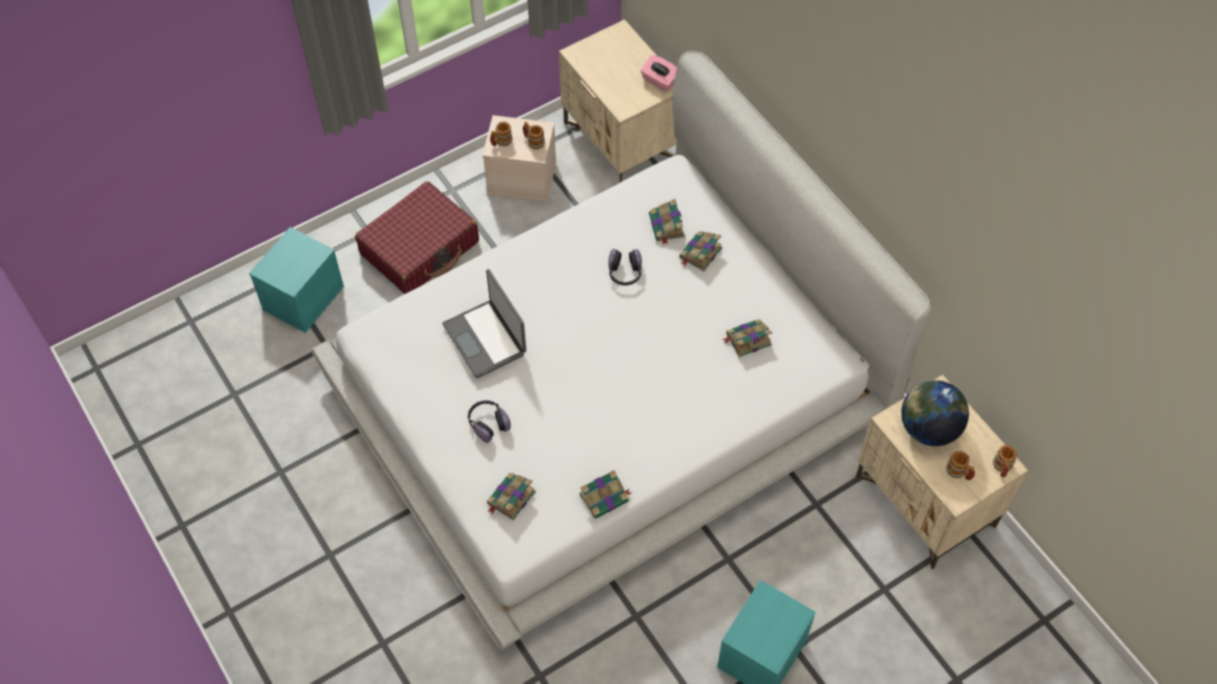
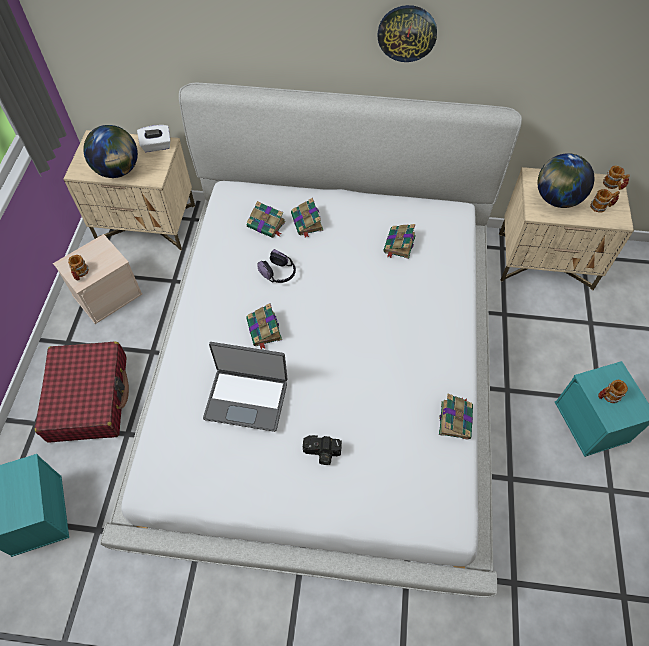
camera: 50 degrees left, 0 degrees up
headphones [468,400,511,443] -> camera [303,435,342,465]
book [487,472,536,521] -> book moved to [246,303,282,349]
mug [522,122,545,150] -> mug moved to [598,380,628,403]
pink tissue box [640,55,677,92] -> white tissue box [137,125,171,152]
none -> globe [83,125,138,178]
none -> wall clock [378,5,437,62]

